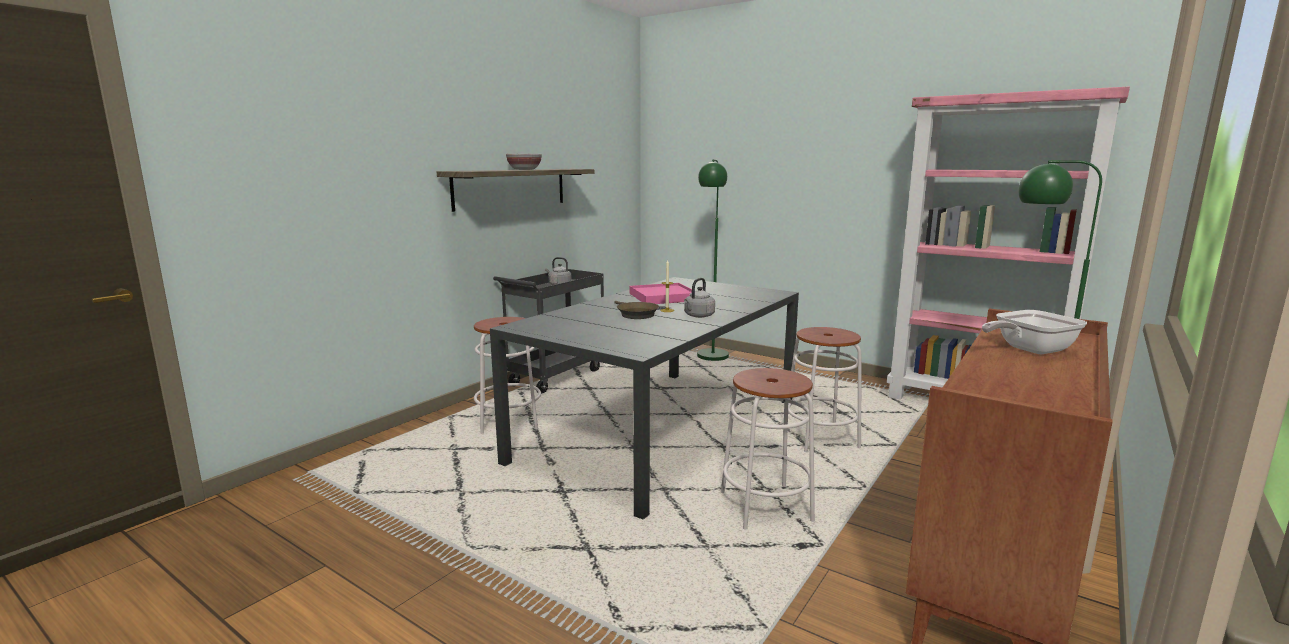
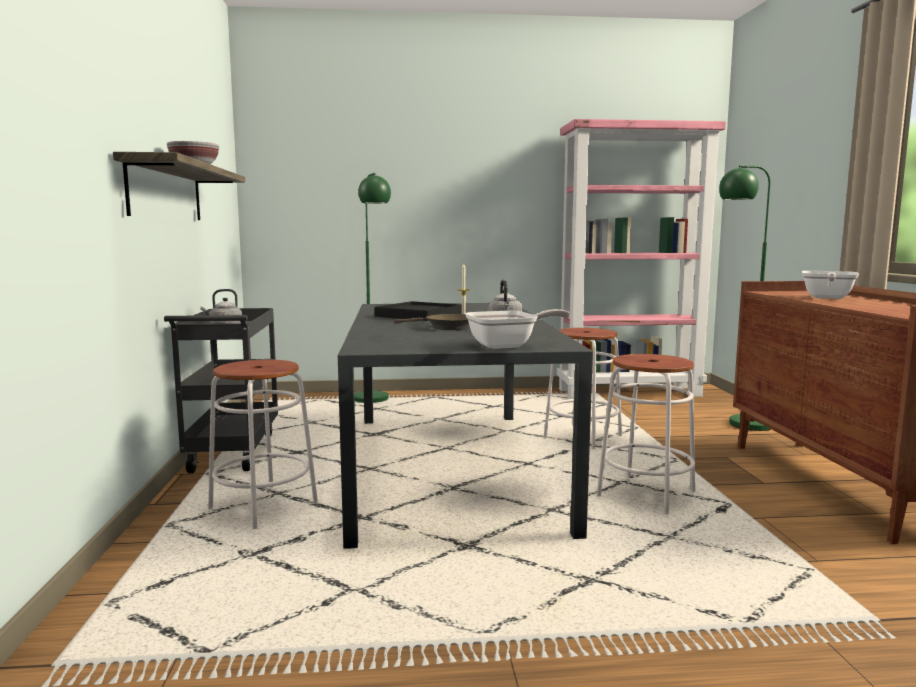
camera: 40 degrees left, 5 degrees down
pink tray [630,283,692,304] -> black tray [374,301,462,321]
none -> frying pan [465,309,571,349]

